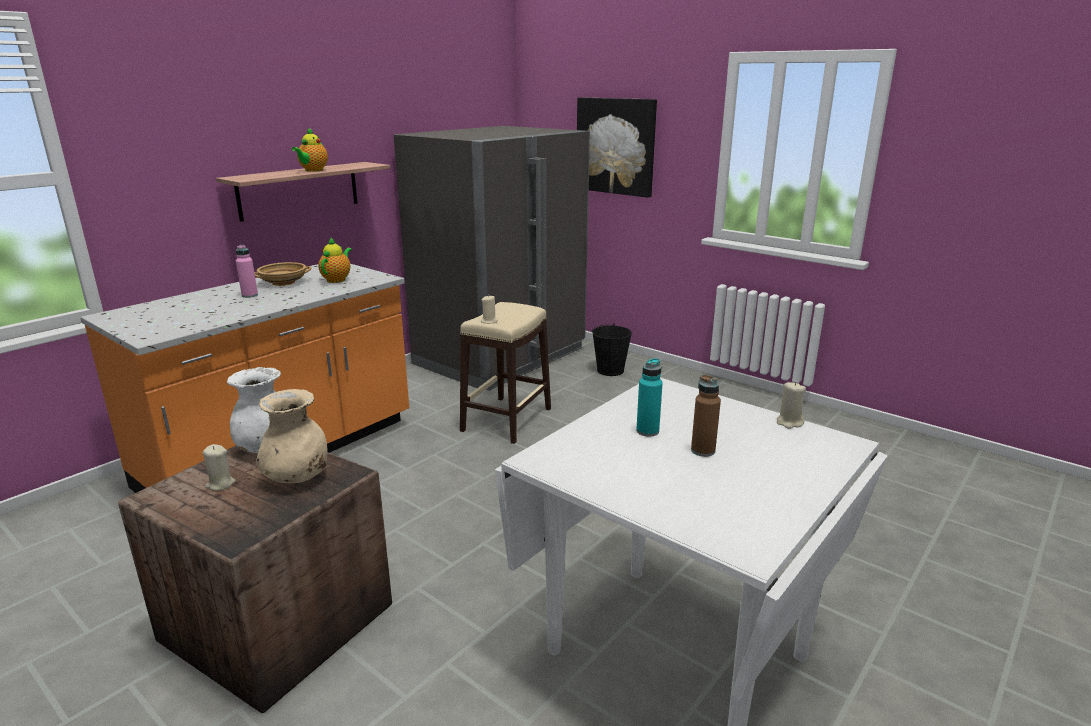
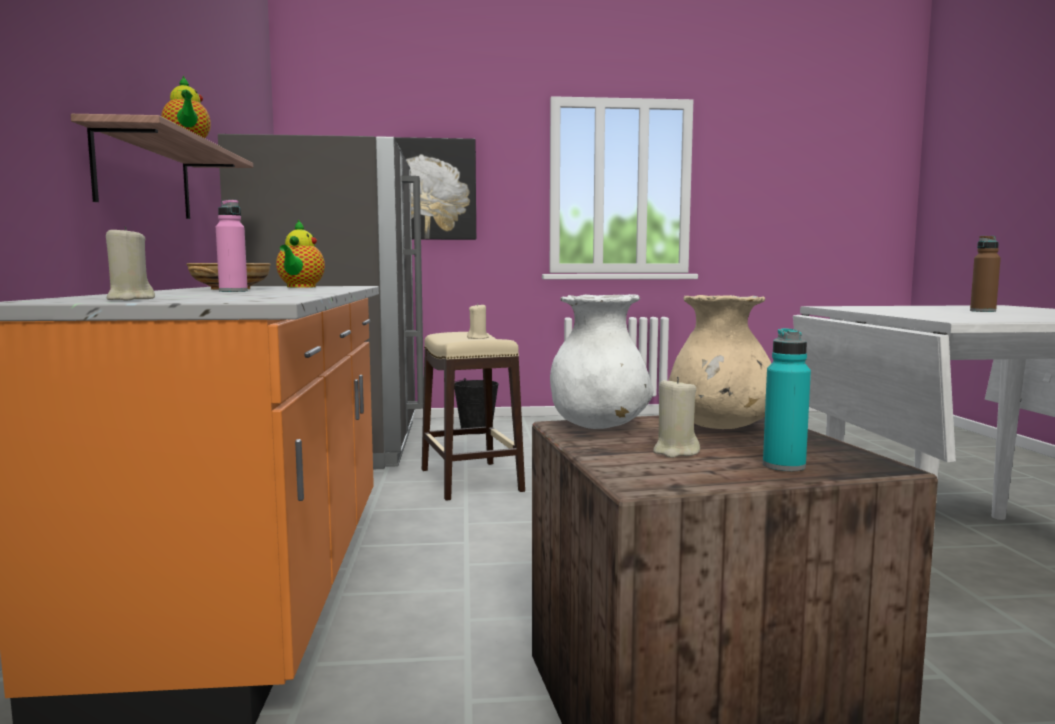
camera: 45 degrees left, 15 degrees down
teapot [318,237,352,283] -> teapot turned 150 degrees counterclockwise [276,220,325,288]
turquoise bottle [636,358,663,437] -> turquoise bottle moved to [763,328,811,471]
beige candle [777,382,806,429] -> beige candle moved to [106,226,155,300]

